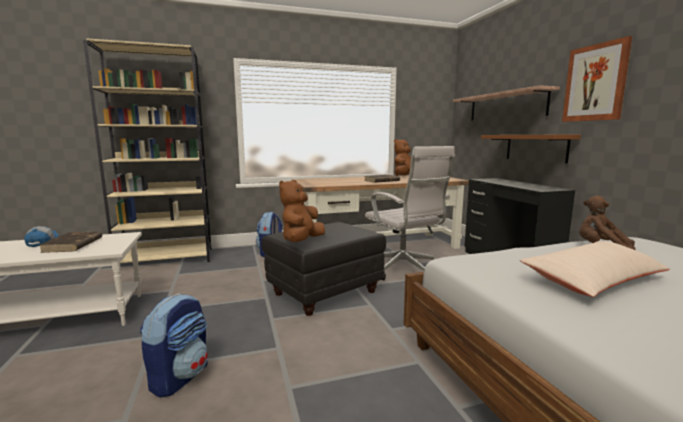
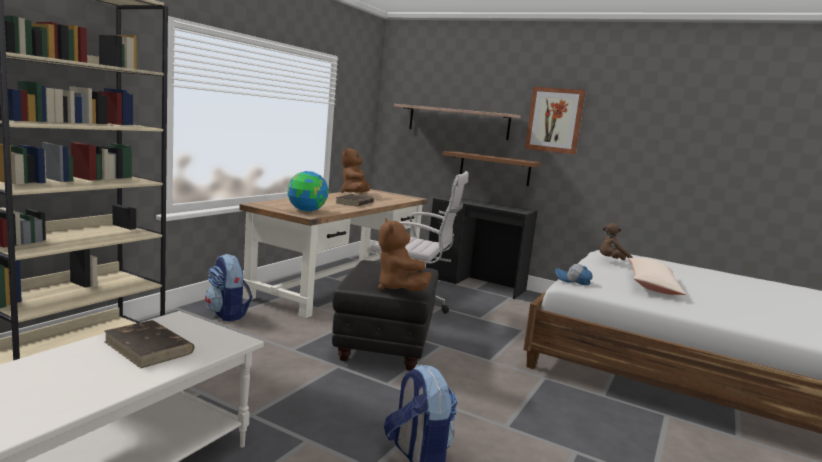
camera: 45 degrees left, 0 degrees up
cap [24,226,59,247] -> cap moved to [555,264,593,285]
none -> globe [287,171,328,212]

